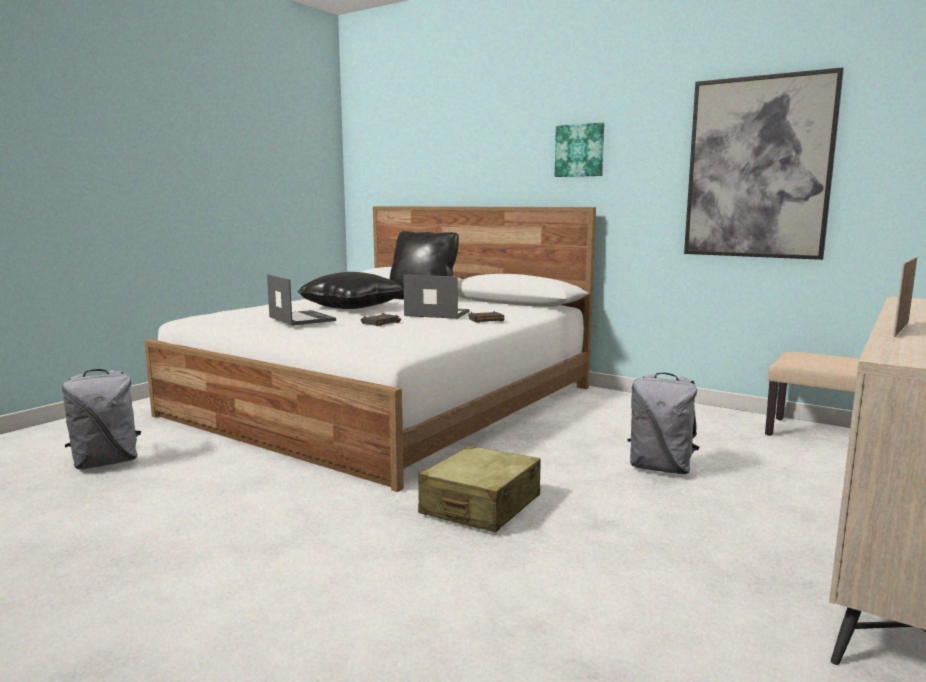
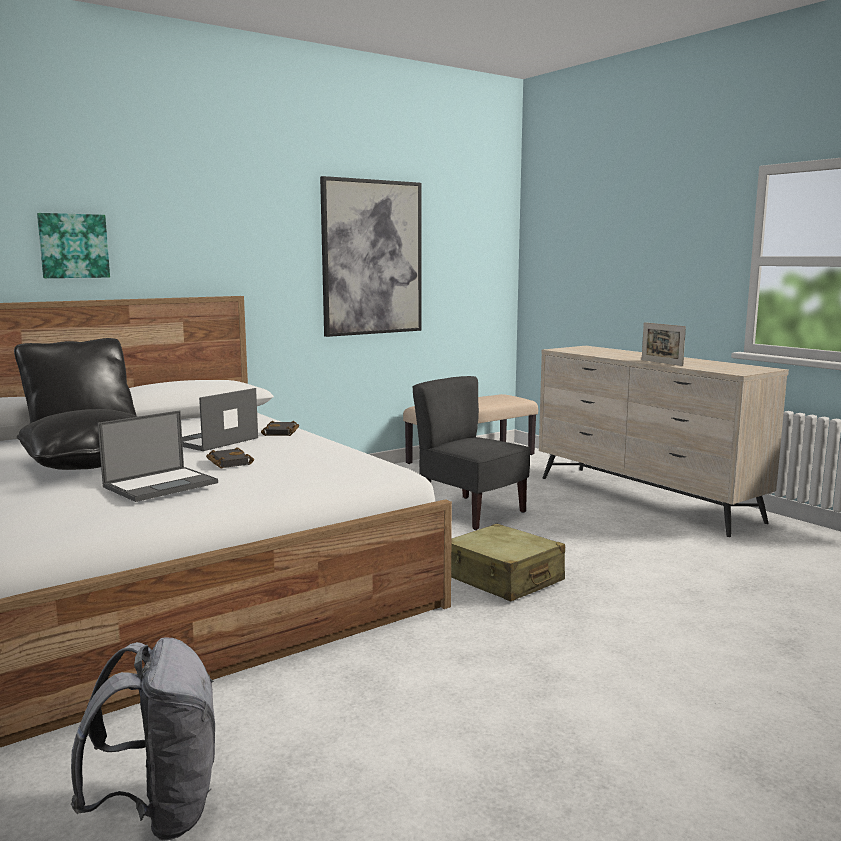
camera: 70 degrees left, 0 degrees up
laptop [267,274,336,326] -> laptop turned 150 degrees clockwise [97,410,218,502]
picture [555,123,604,177] -> picture moved to [37,213,110,278]
grey backpack [628,372,699,474] -> grey chair [412,376,530,530]

